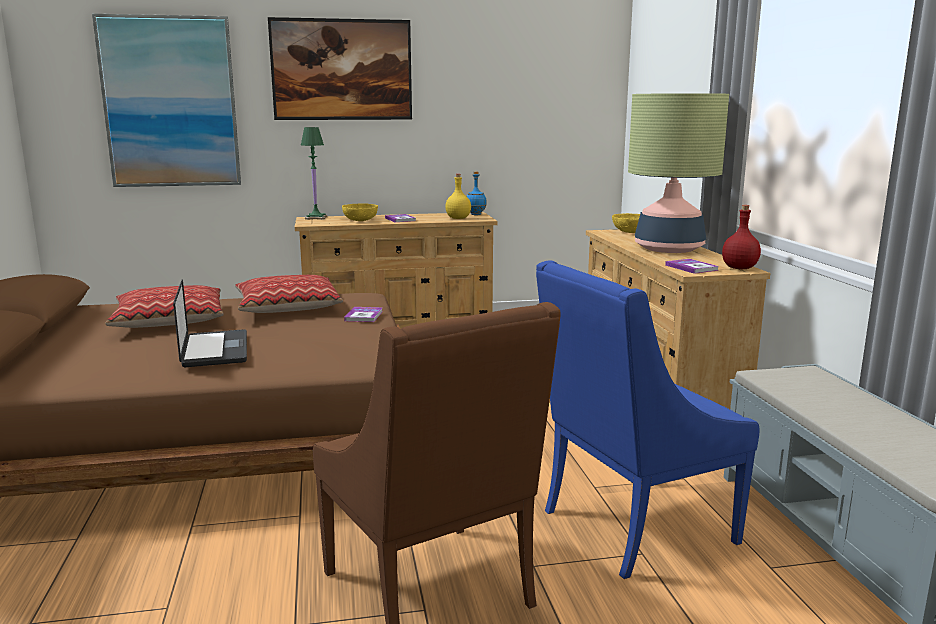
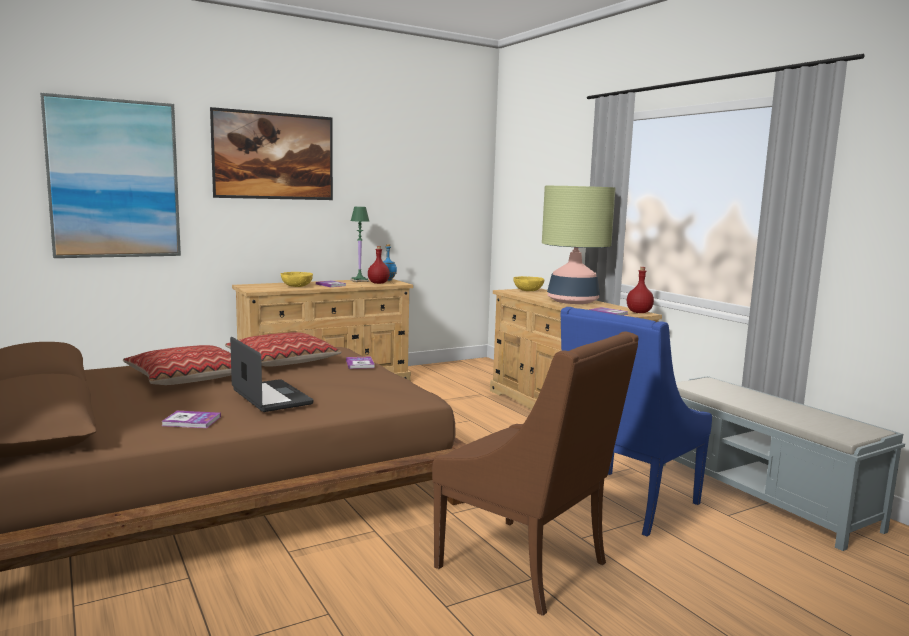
camera: 20 degrees left, 5 degrees down
green table lamp [301,127,328,220] -> green table lamp moved to [350,207,369,282]
yellow bottle [445,174,471,219] -> red bottle [368,246,390,284]
none -> book [161,411,221,428]

